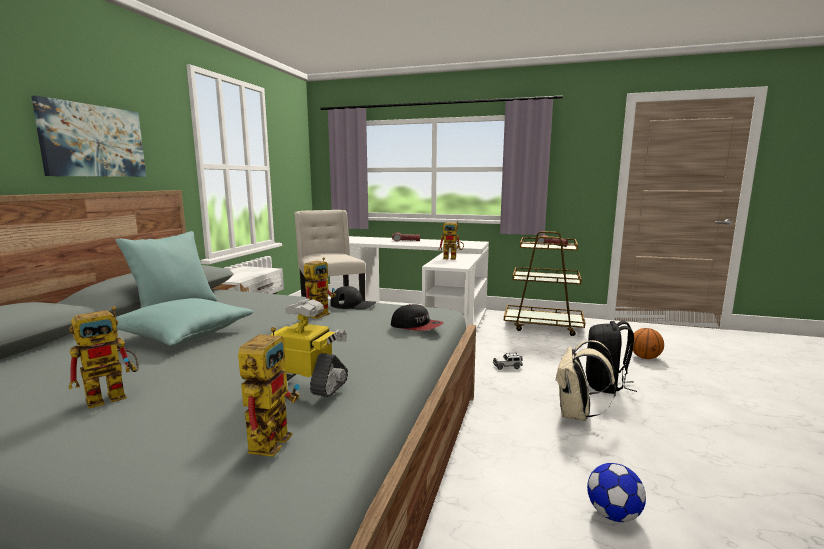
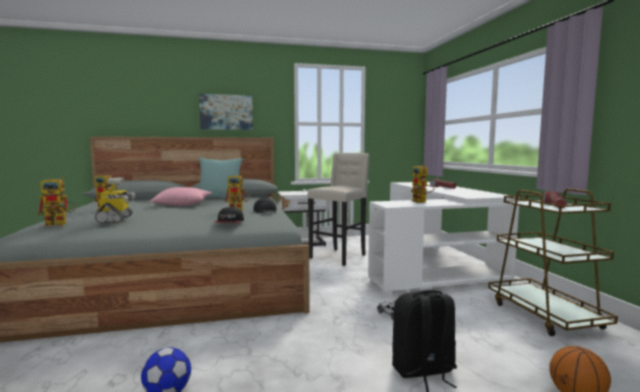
camera: 60 degrees right, 5 degrees down
turquoise pillow [116,298,253,346] -> pink pillow [150,187,212,206]
beige backpack [555,340,616,421] -> none

